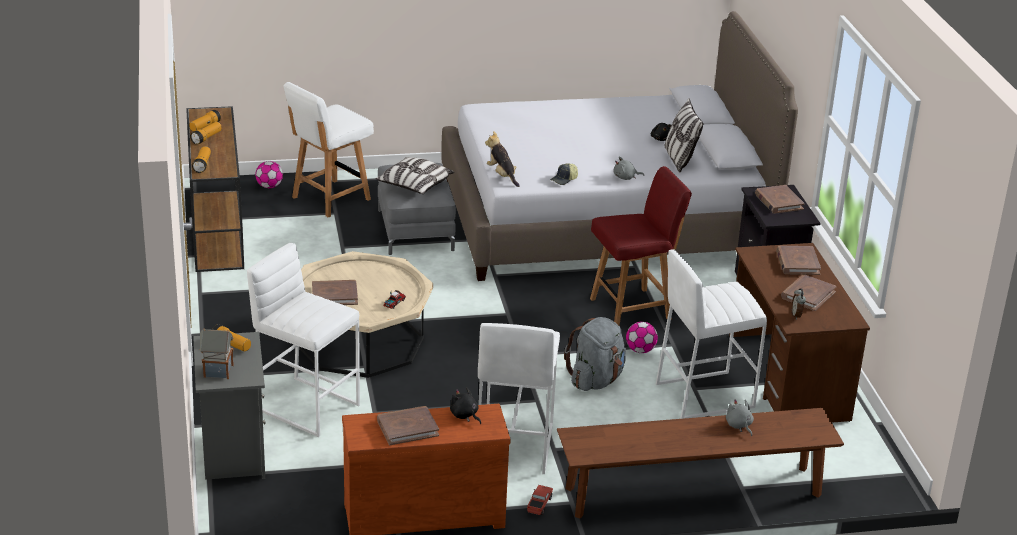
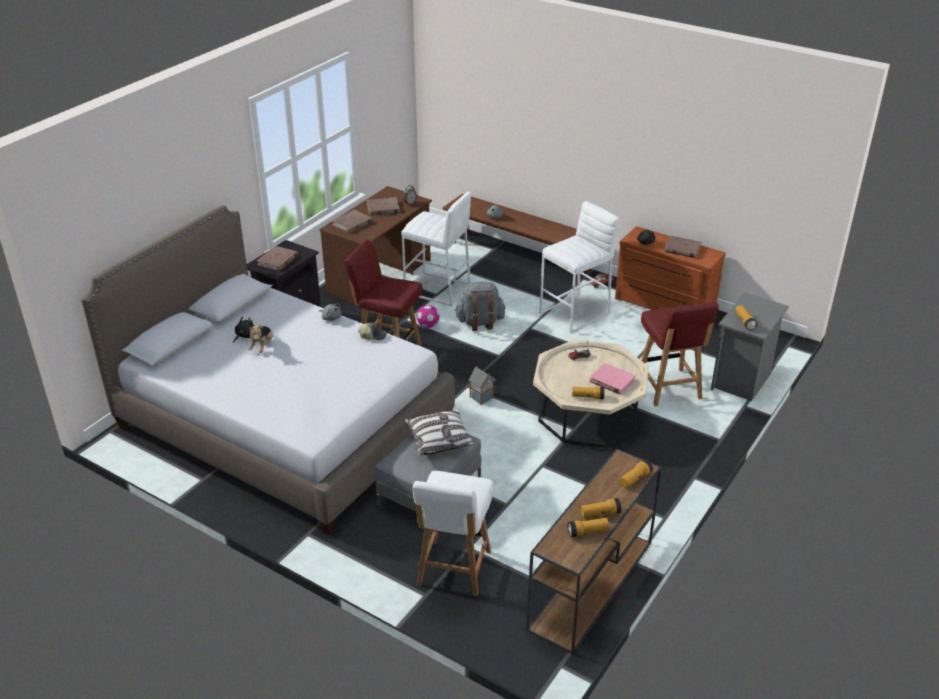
camera: 135 degrees left, 5 degrees up
toy house [200,328,234,379] -> toy house moved to [469,366,496,405]
white stool [247,243,360,437] -> red chair [641,302,719,406]
football [255,161,283,188] -> none
white chair [284,82,374,218] -> white chair turned 105 degrees clockwise [412,471,494,596]
brown book [312,280,358,305] -> pink book [589,363,636,395]
plush toy [485,131,520,187] -> plush toy moved to [248,324,273,353]
pillow [665,98,704,172] -> none
none -> flashlight [572,387,605,399]

